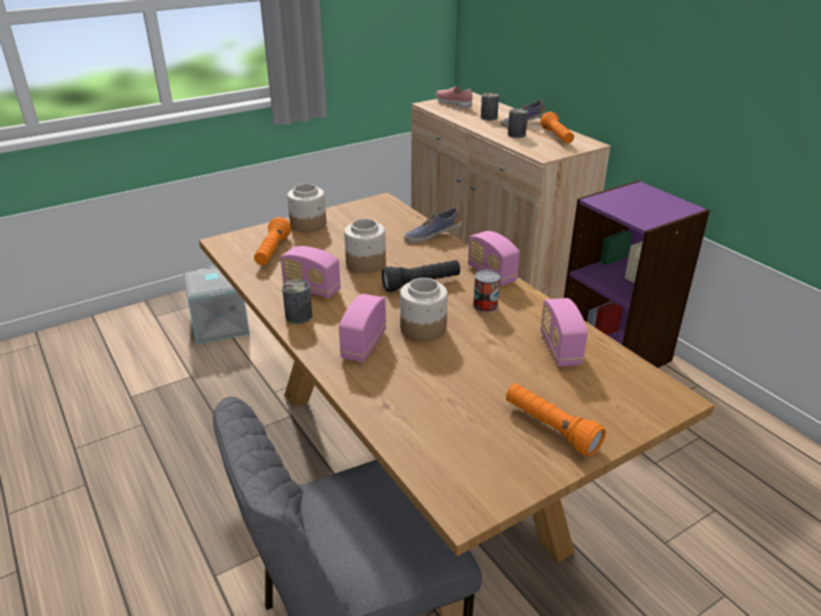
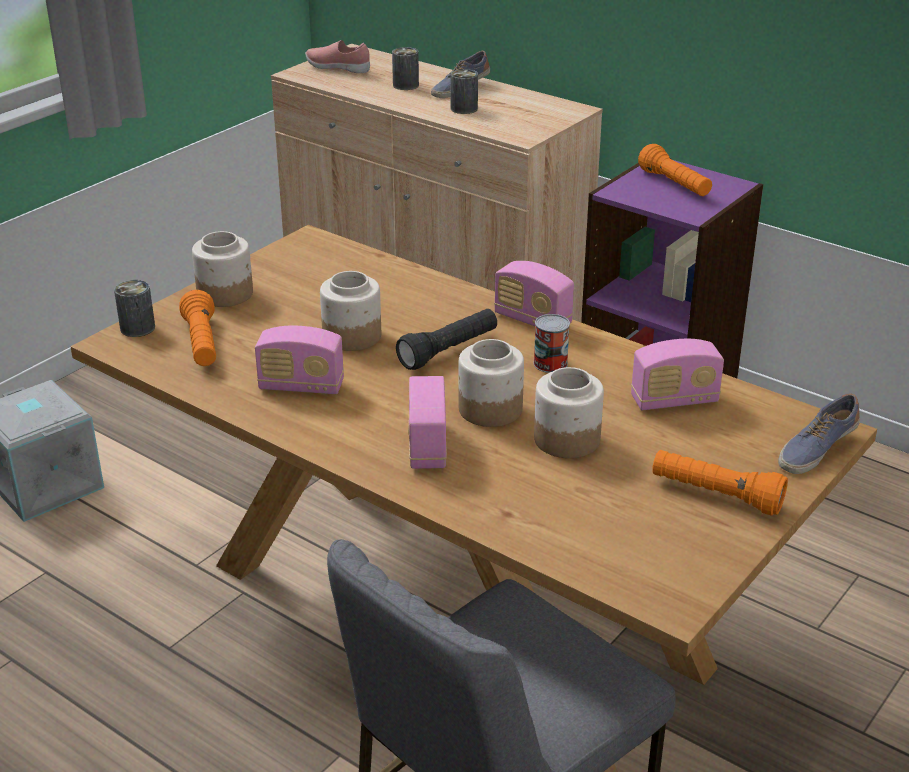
camera: 20 degrees left, 0 degrees up
can [282,279,312,324] -> can moved to [114,280,155,337]
shoe [404,207,462,243] -> shoe moved to [778,394,860,474]
orange flashlight [541,112,574,144] -> orange flashlight moved to [638,144,712,196]
radio [541,298,588,367] -> radio turned 75 degrees counterclockwise [631,339,724,410]
none -> jar [534,367,604,458]

